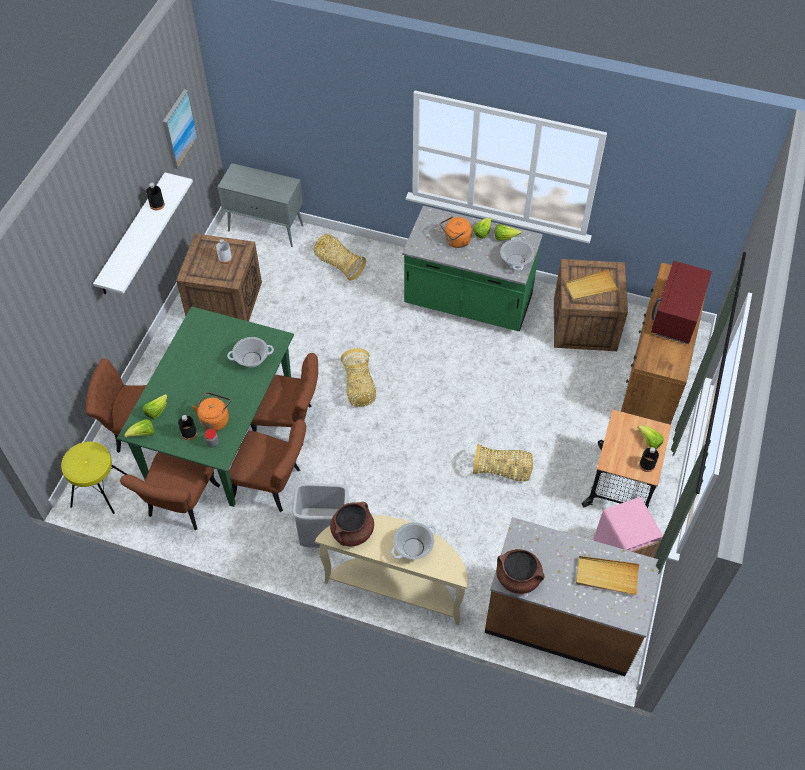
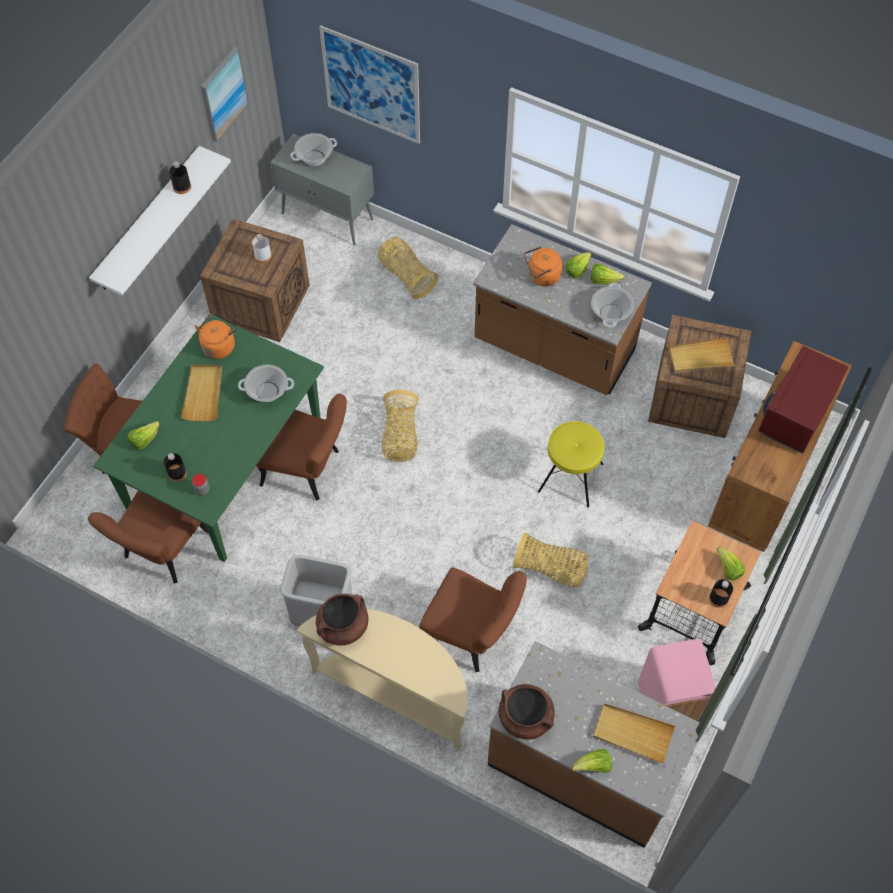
camera: 10 degrees right, 5 degrees up
yellow stool [61,442,128,514] -> yellow stool moved to [538,421,604,508]
lettuce [124,419,154,437] -> lettuce moved to [572,749,612,773]
orange kettle [192,392,231,431] -> orange kettle moved to [195,313,238,359]
brown chair [229,419,306,512] -> brown chair moved to [419,567,527,672]
cooking pot [391,522,436,559] -> cooking pot moved to [290,133,337,166]
green counter [402,206,543,331] -> brown counter [473,224,652,395]
none -> beige tray [181,365,222,421]
none -> picture [319,25,420,144]

